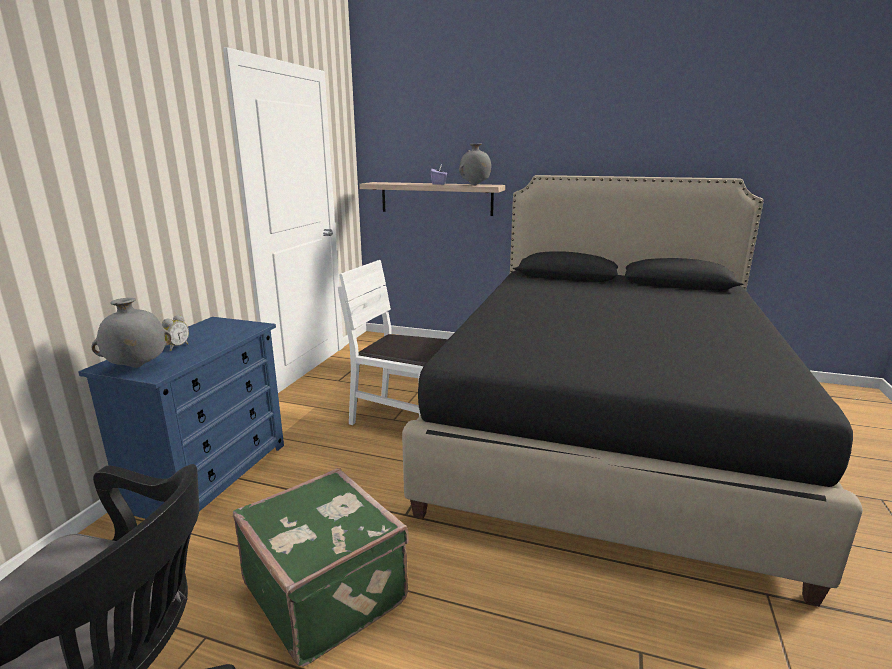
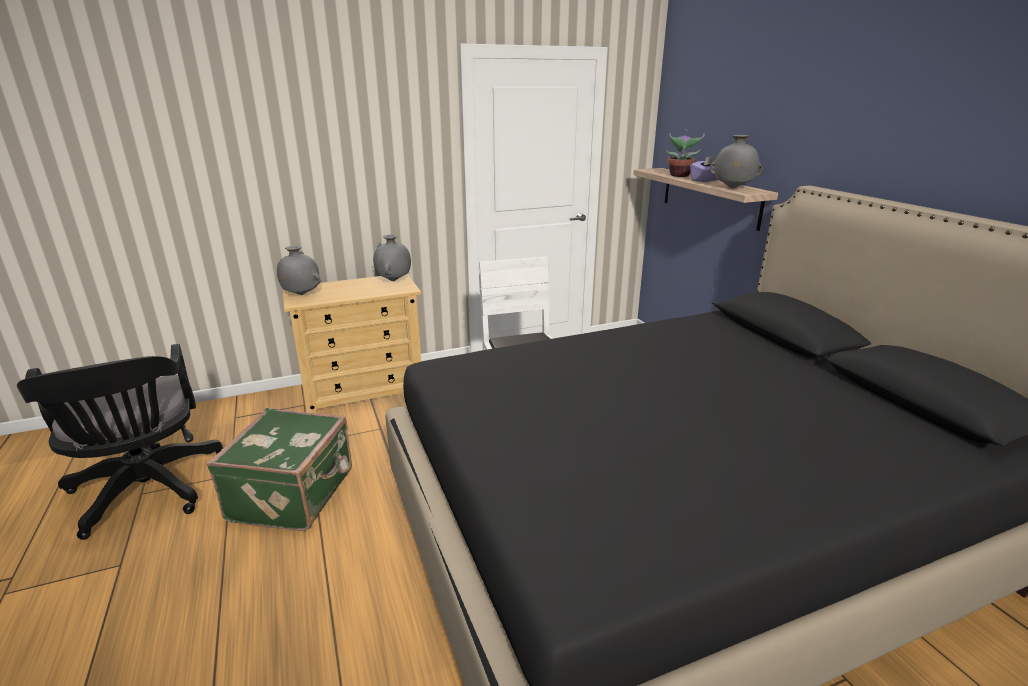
camera: 50 degrees right, 5 degrees up
blue dresser [78,317,284,519] -> beige dresser [282,274,422,413]
alarm clock [162,315,189,351] -> none
none -> grey vase [373,234,411,281]
none -> potted plant [665,129,705,177]

